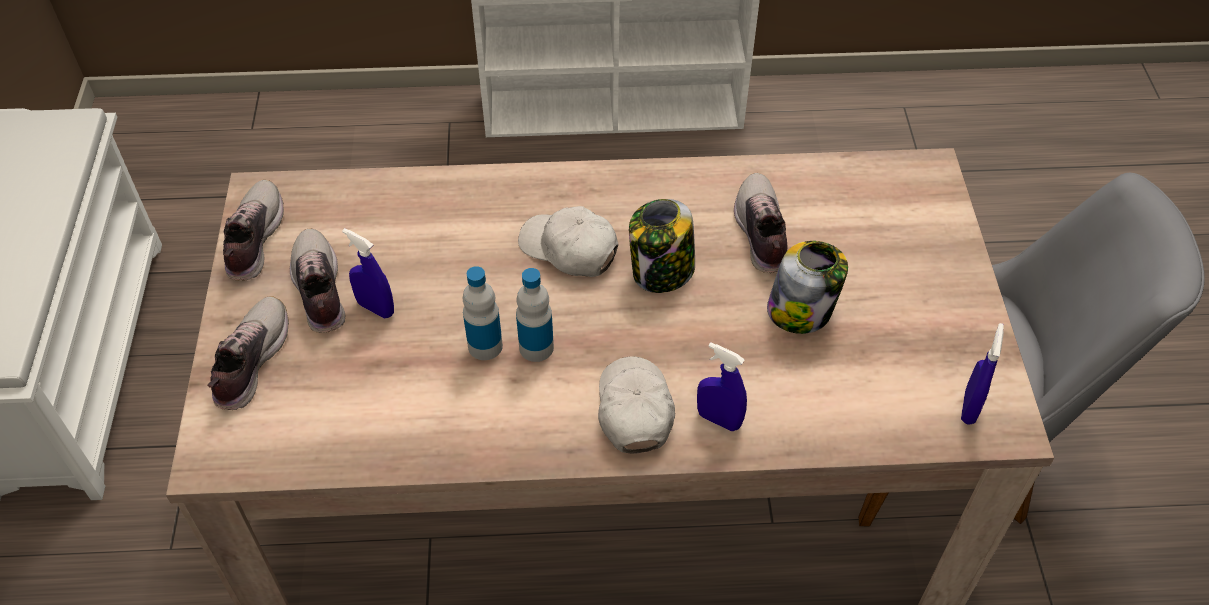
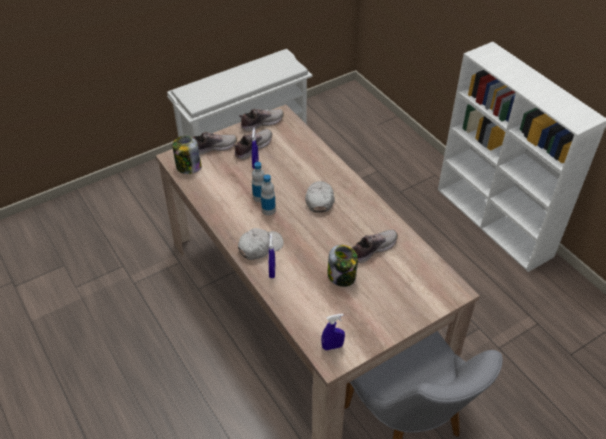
camera: 60 degrees right, 5 degrees down
jar [629,199,695,293] -> jar moved to [172,136,201,174]

